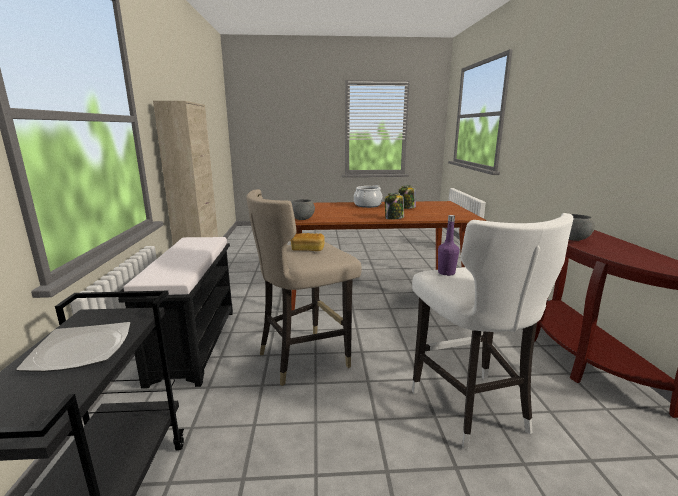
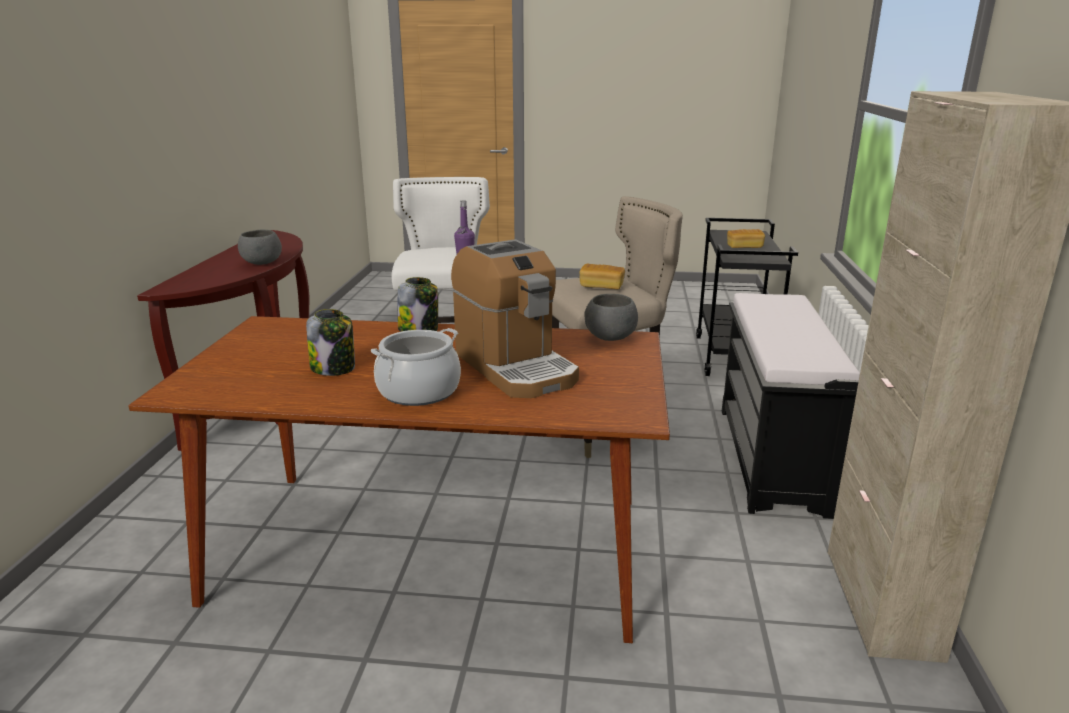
camera: 170 degrees left, 5 degrees up
plate [16,322,131,372] -> bread [727,229,765,248]
none -> coffee machine [451,239,579,398]

